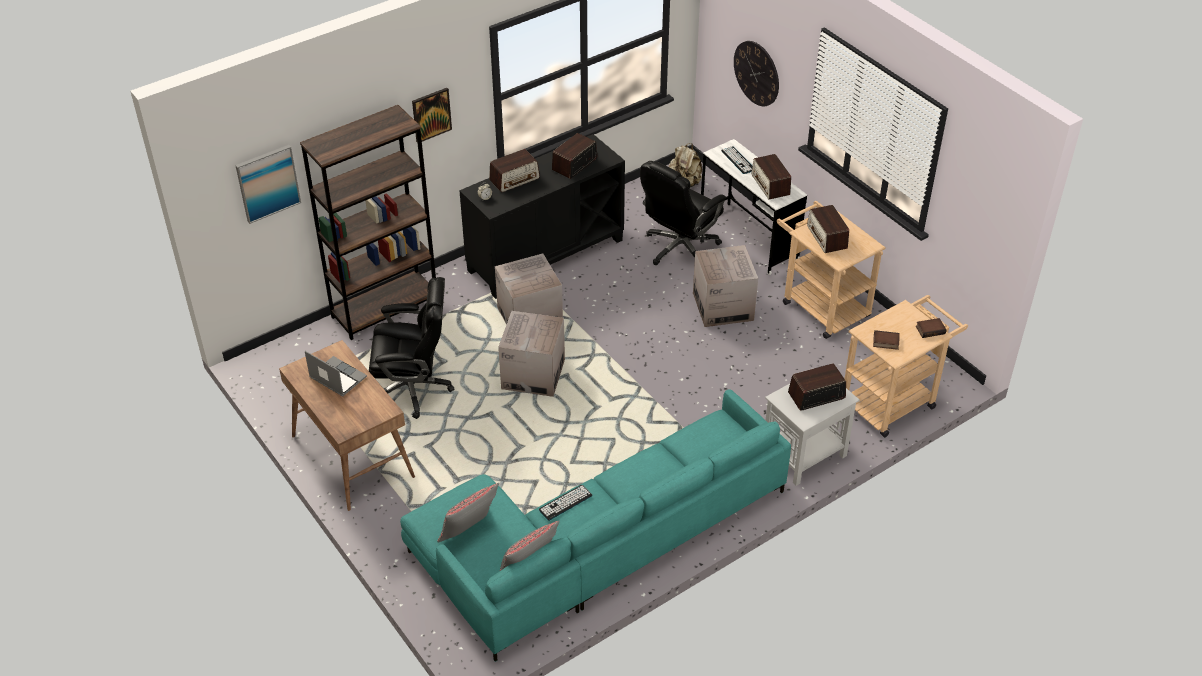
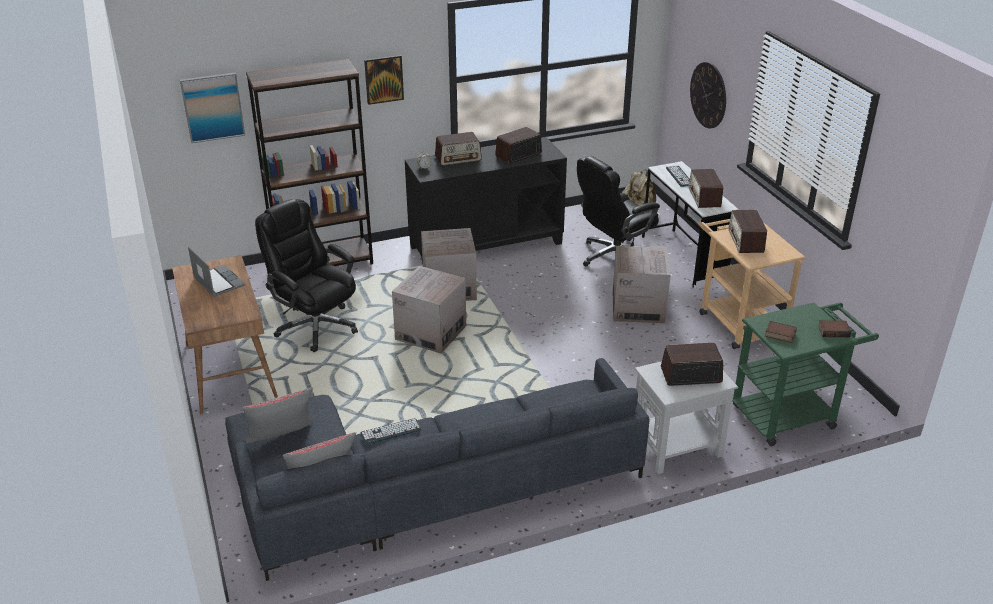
camera: 15 degrees right, 10 degrees down
black office chair [369,277,455,419] -> black office chair turned 150 degrees counterclockwise [255,199,358,352]
turquoise sofa [400,389,791,662] -> grey sofa [225,358,649,581]
beige cart [845,295,968,437] -> green cart [732,302,879,446]

